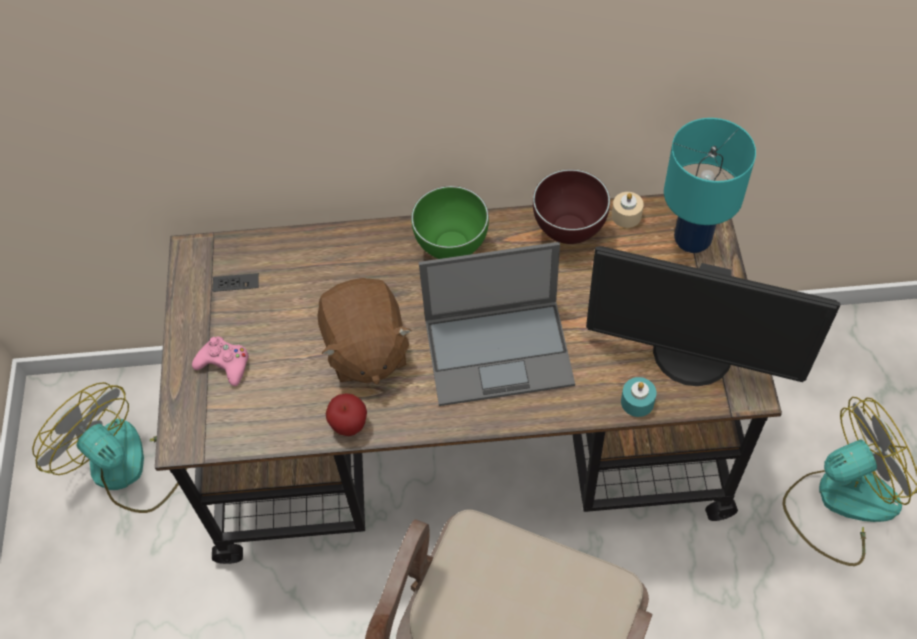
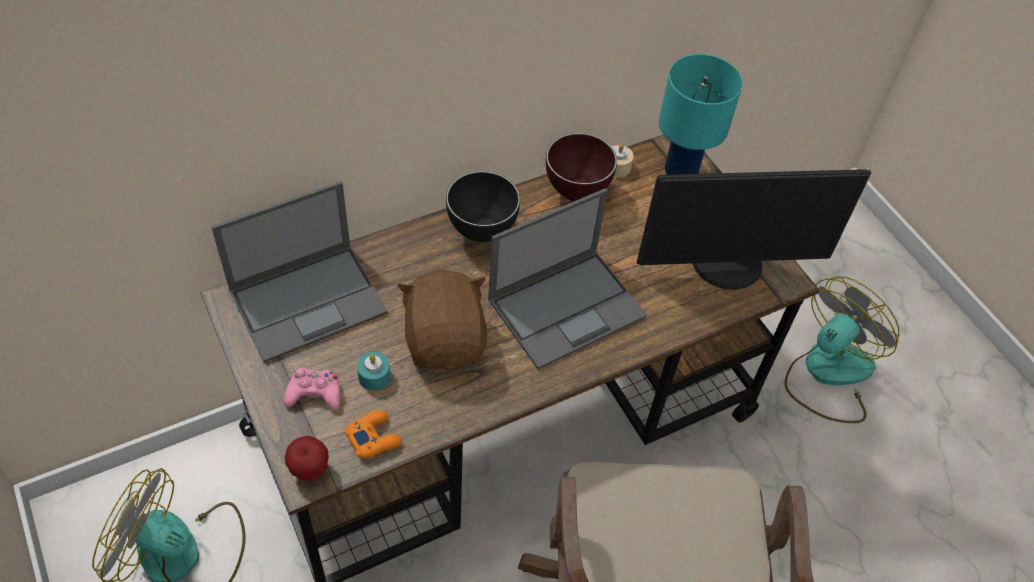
camera: 30 degrees left, 5 degrees down
brown plush toy [317,278,412,384] -> brown plush toy turned 150 degrees counterclockwise [397,270,487,370]
apple [326,393,367,436] -> apple moved to [285,436,329,481]
green bowl [411,186,489,259] -> black bowl [446,171,520,242]
turquoise candle [621,377,657,417] -> turquoise candle moved to [357,352,391,391]
none -> laptop [211,181,388,363]
none -> orange game controller [345,410,402,459]

